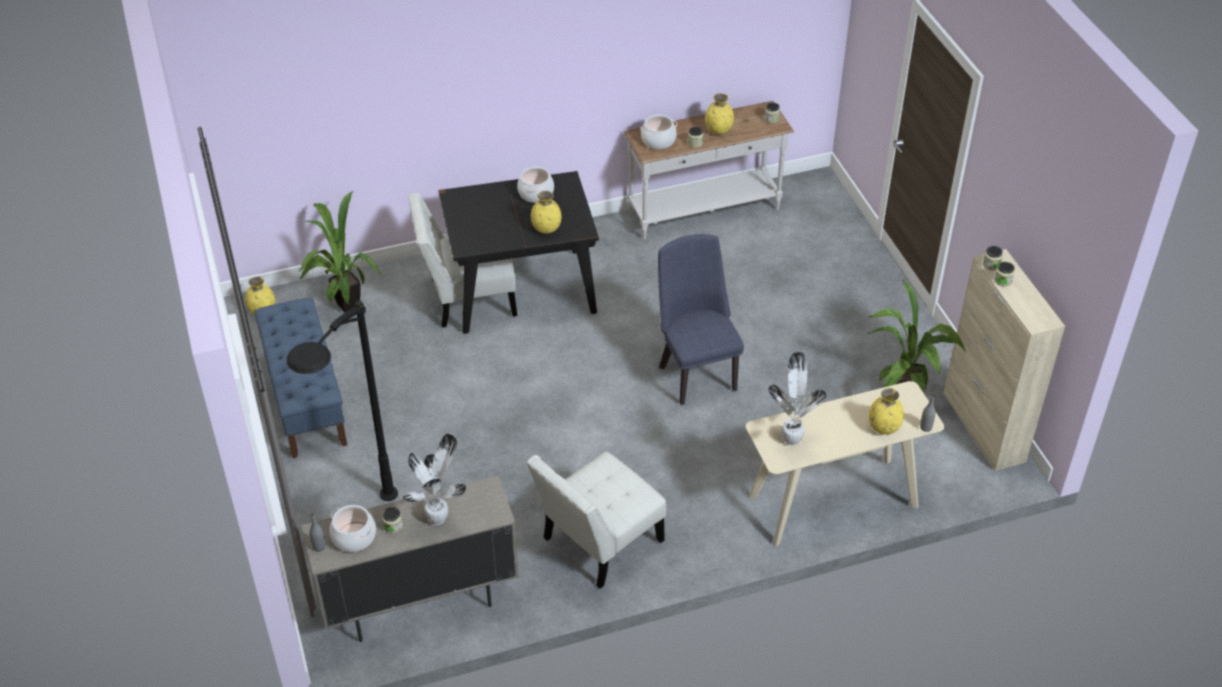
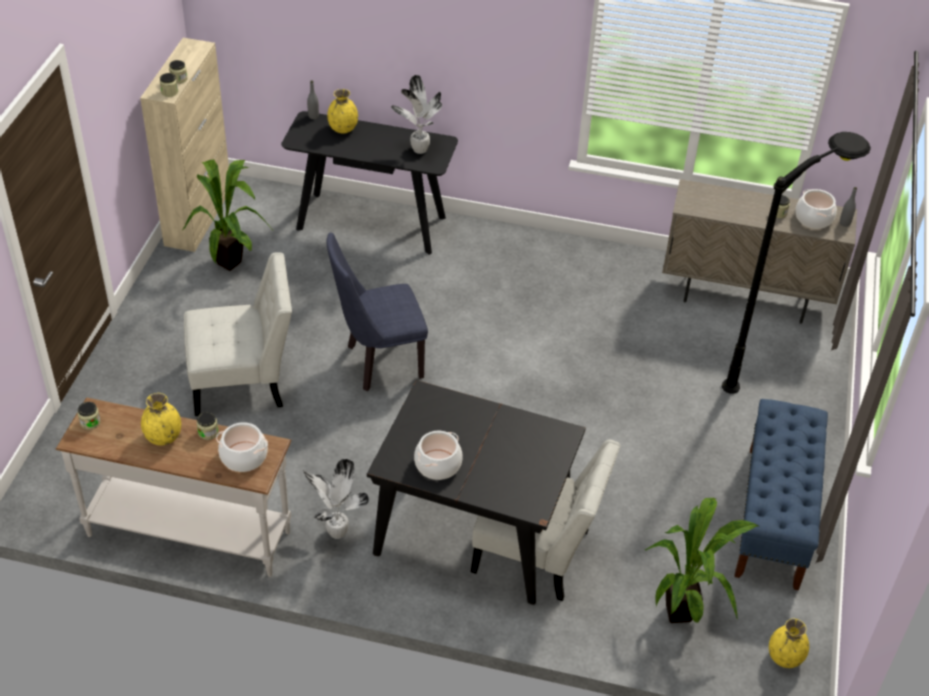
camera: 150 degrees left, 0 degrees up
potted plant [403,434,466,525] -> potted plant moved to [303,459,369,539]
white chair [527,452,666,588] -> white chair moved to [184,252,292,416]
yellow vase [531,190,562,234] -> none
blue chair [658,234,744,405] -> blue chair turned 60 degrees clockwise [326,233,428,391]
beige console table [746,381,944,547] -> black console table [281,111,458,255]

